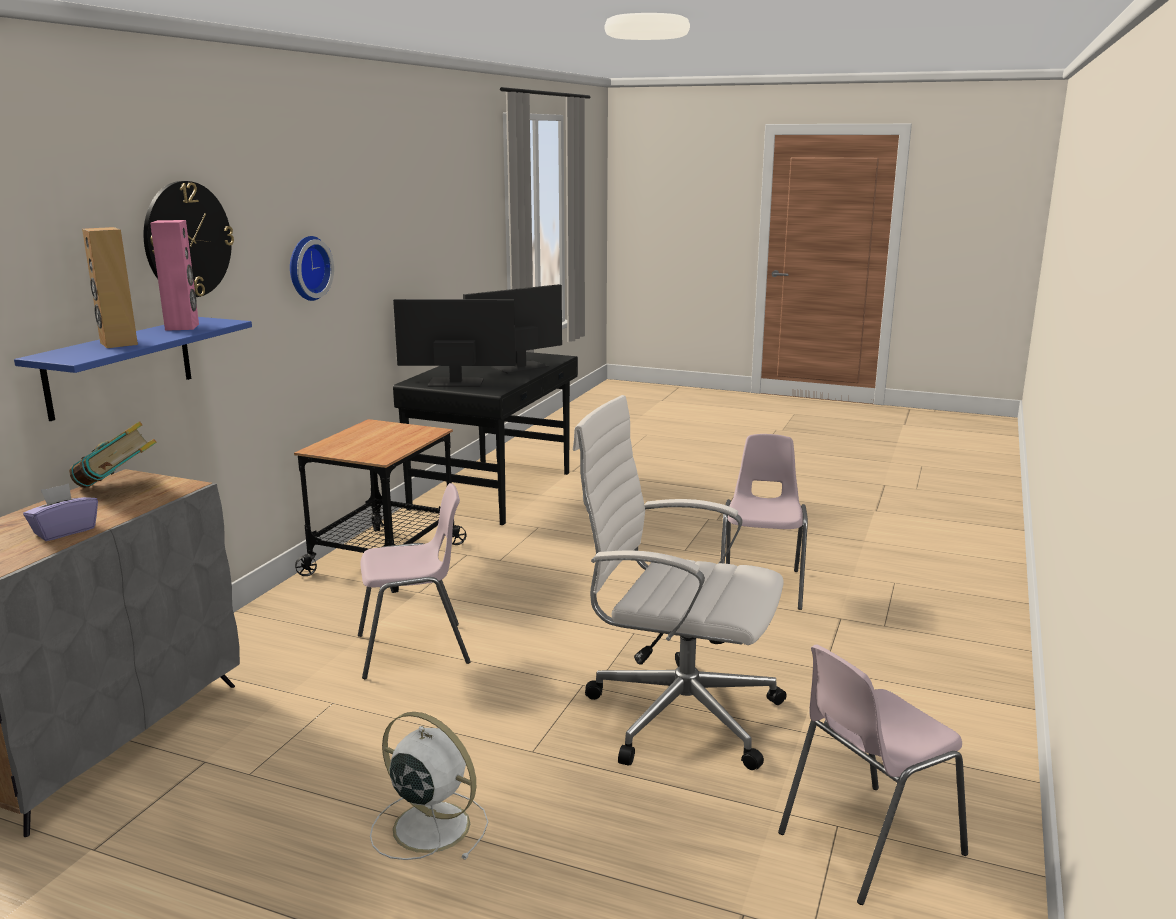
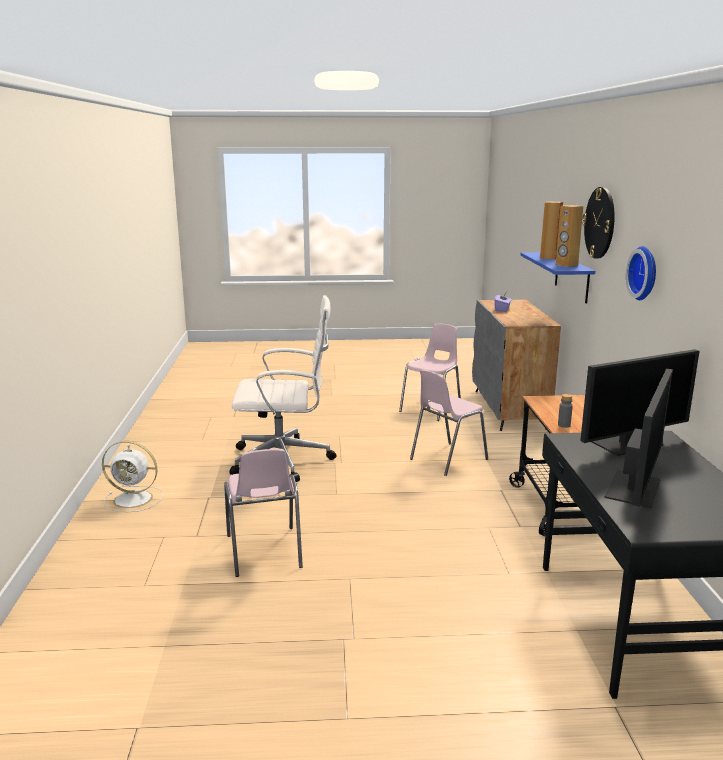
camera: 155 degrees right, 0 degrees up
book [69,421,157,488] -> none
pink speaker [150,220,199,331] -> brown speaker [556,205,583,267]
white fan [370,712,488,860] -> white fan moved to [102,441,163,512]
pink chair [778,644,968,905] -> pink chair moved to [399,324,461,421]
none -> grey bottle [558,394,573,428]

